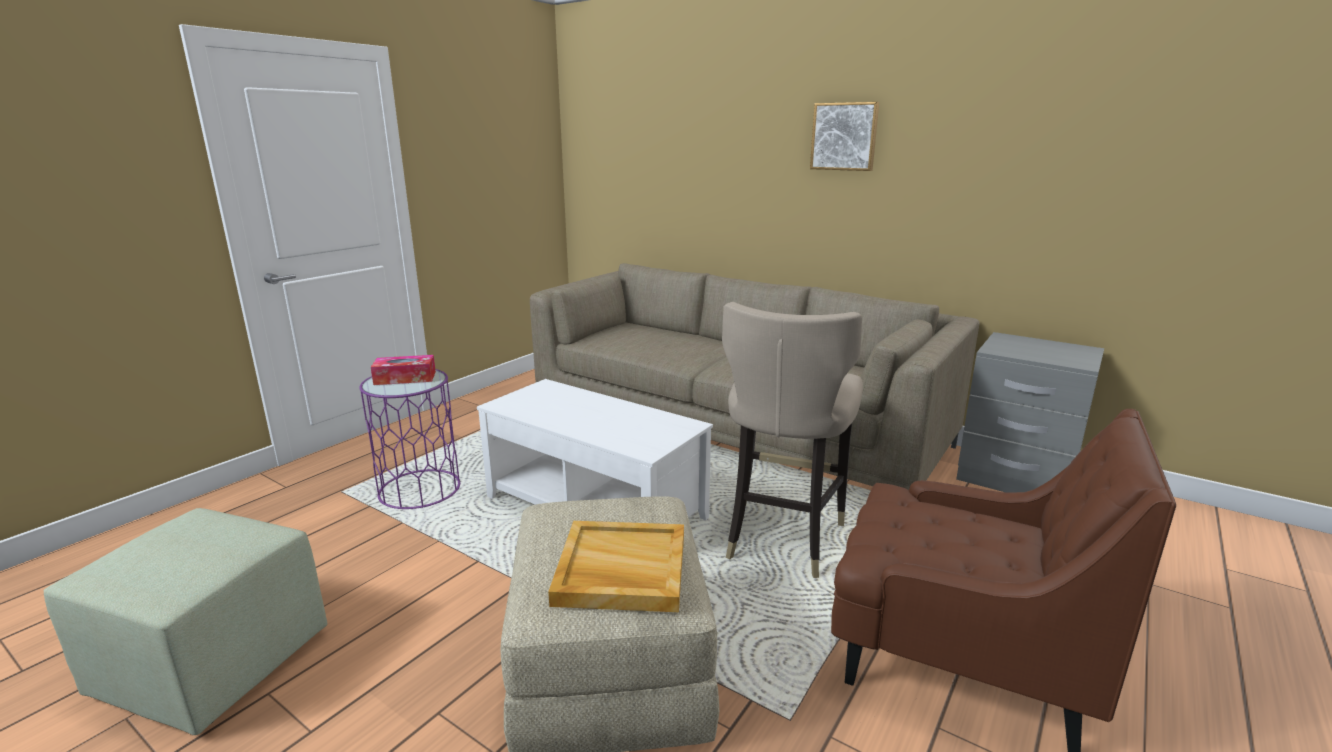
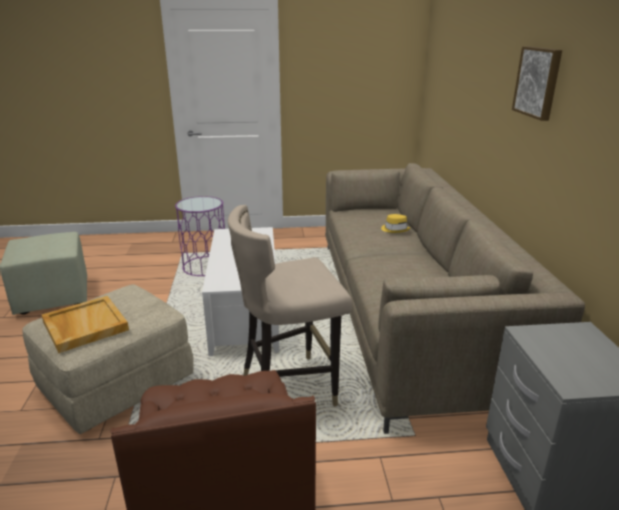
camera: 50 degrees right, 5 degrees up
tissue box [371,355,436,385] -> none
none -> yellow hat [381,214,410,233]

